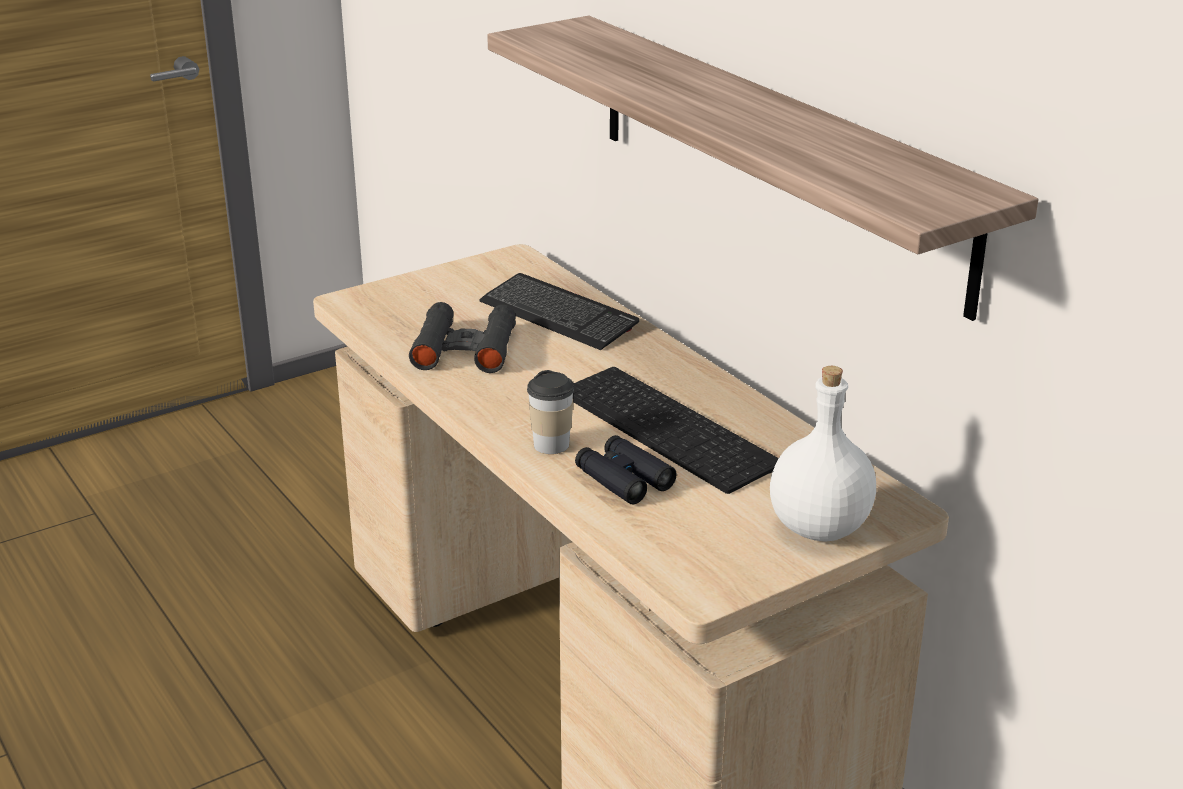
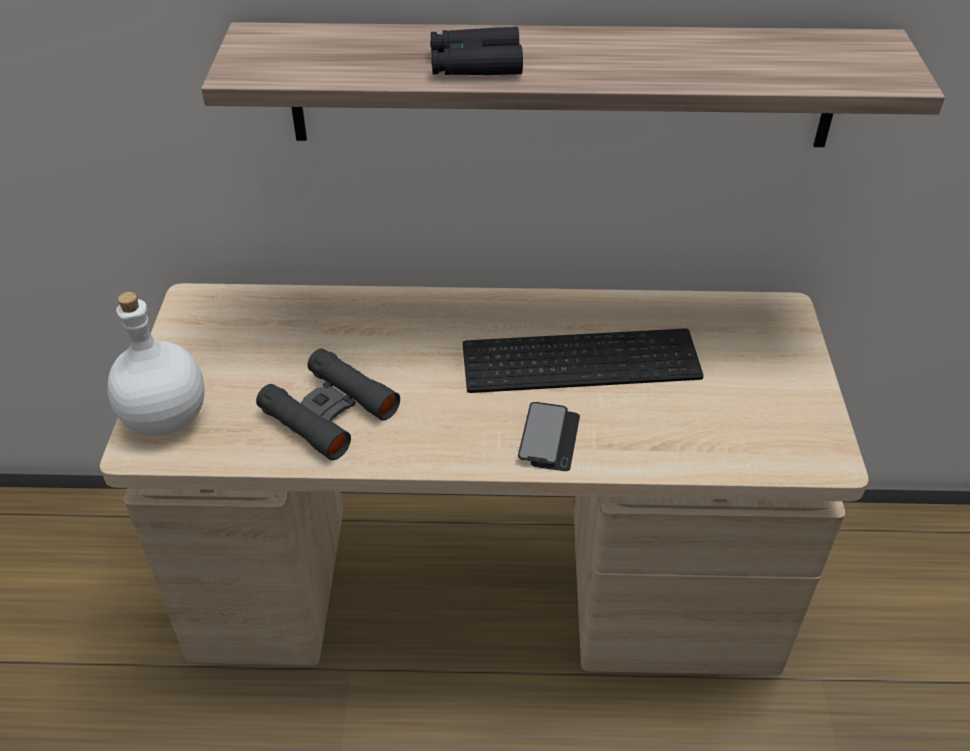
camera: 55 degrees left, 15 degrees up
keyboard [479,273,640,350] -> none
cup [527,370,574,454] -> phone [518,402,580,471]
black binoculars [575,435,677,505] -> black binoculars moved to [430,27,523,75]
white bottle [770,366,876,541] -> white bottle moved to [107,292,205,436]

